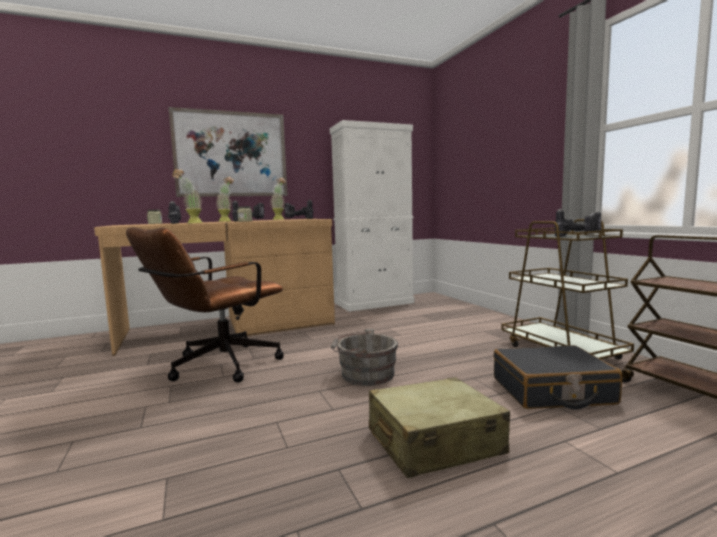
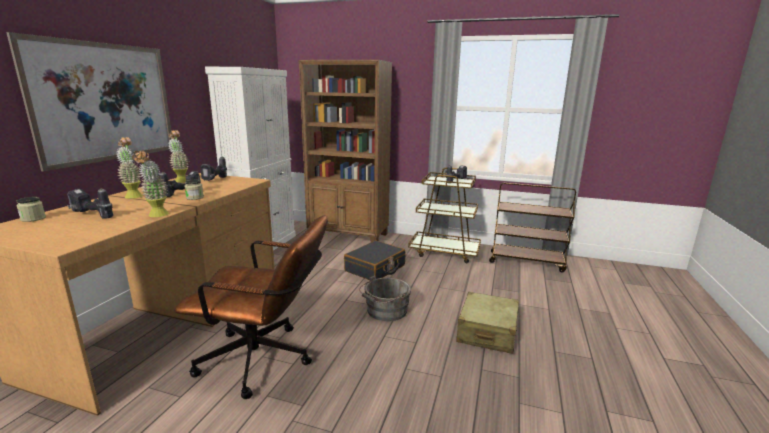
camera: 50 degrees left, 10 degrees up
brown office chair [126,227,284,383] -> brown office chair turned 75 degrees counterclockwise [175,215,328,399]
black suitcase [493,345,622,410] -> black suitcase moved to [344,241,406,280]
none -> brown bookcase [299,60,392,242]

